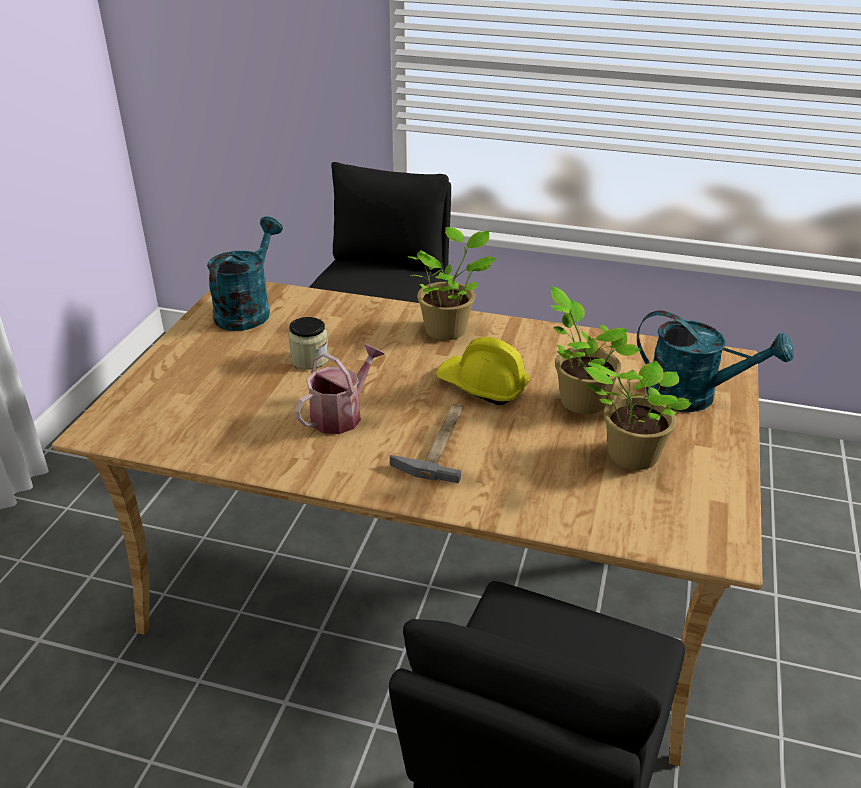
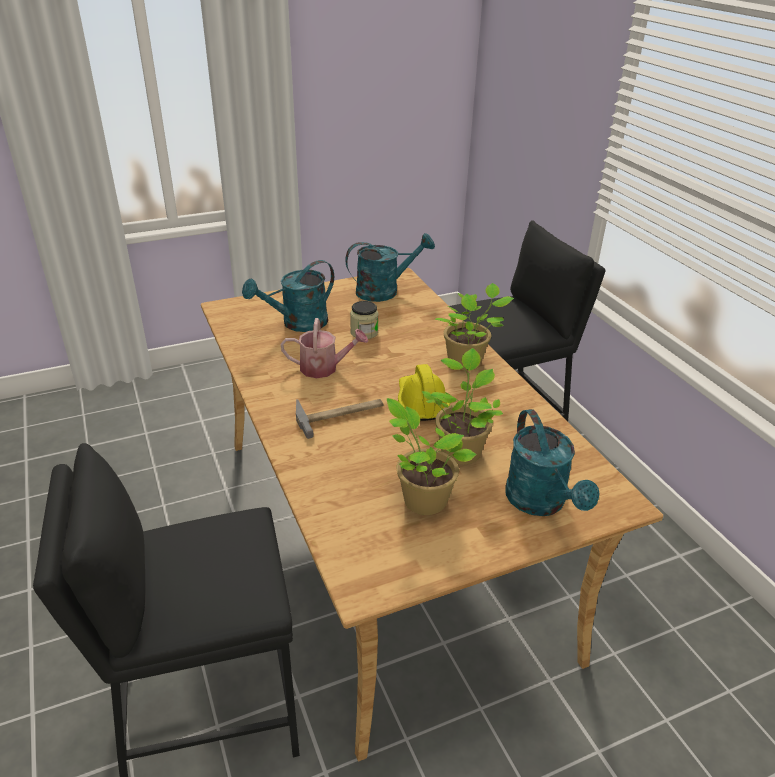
camera: 50 degrees right, 0 degrees up
none -> turquoise watering can [242,260,334,332]

